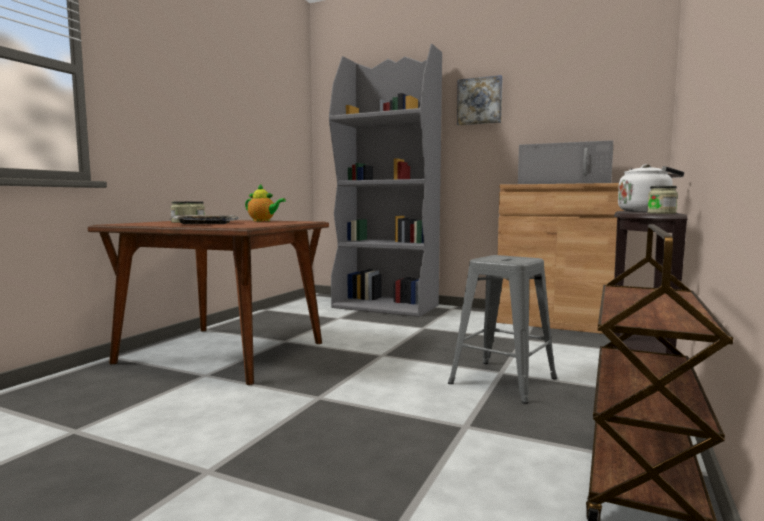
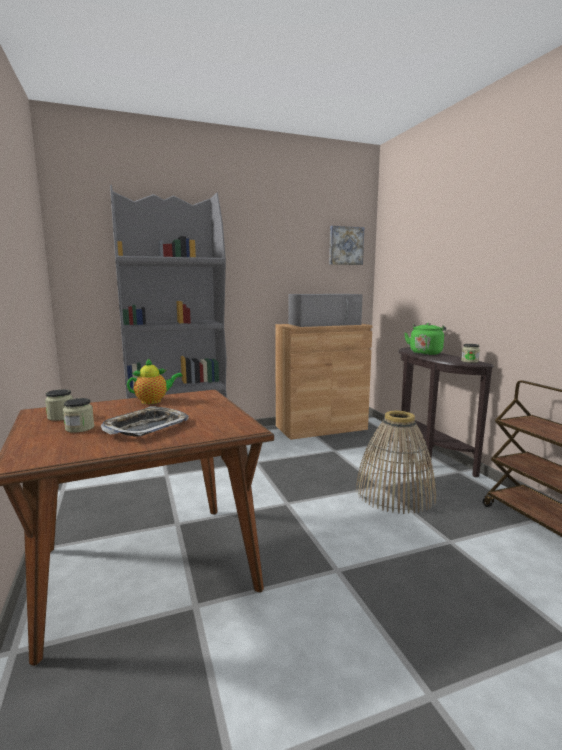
camera: 45 degrees left, 5 degrees up
grey stool [448,255,557,404] -> basket [356,411,436,514]
picture [457,75,503,125] -> picture moved to [329,226,364,265]
white kettle [618,164,684,212] -> green kettle [404,323,446,355]

